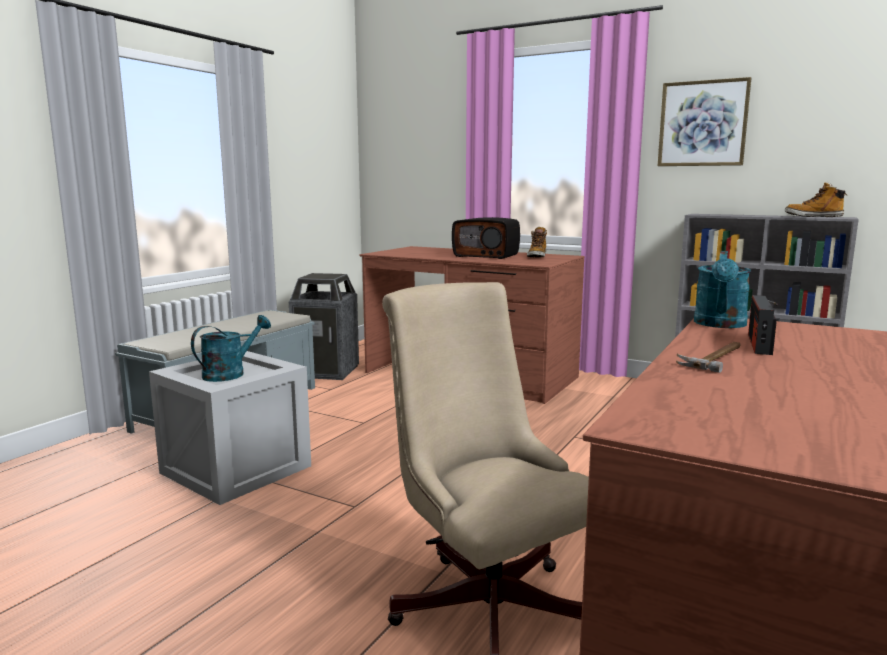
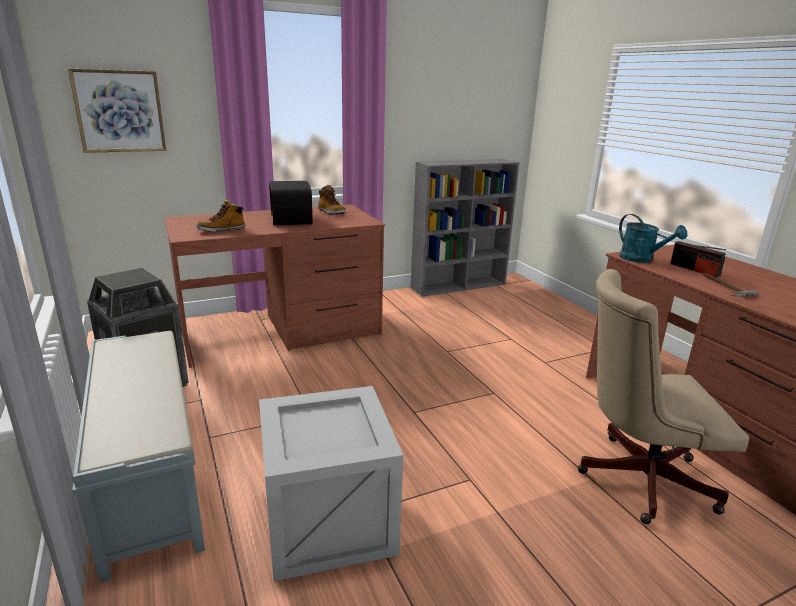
camera: 55 degrees left, 10 degrees up
turquoise watering can [191,315,271,382] -> none
radio [452,217,520,259] -> radio turned 105 degrees clockwise [269,181,313,225]
picture [658,77,751,166] -> picture moved to [68,69,166,153]
boot [785,182,847,217] -> boot moved to [196,199,245,232]

